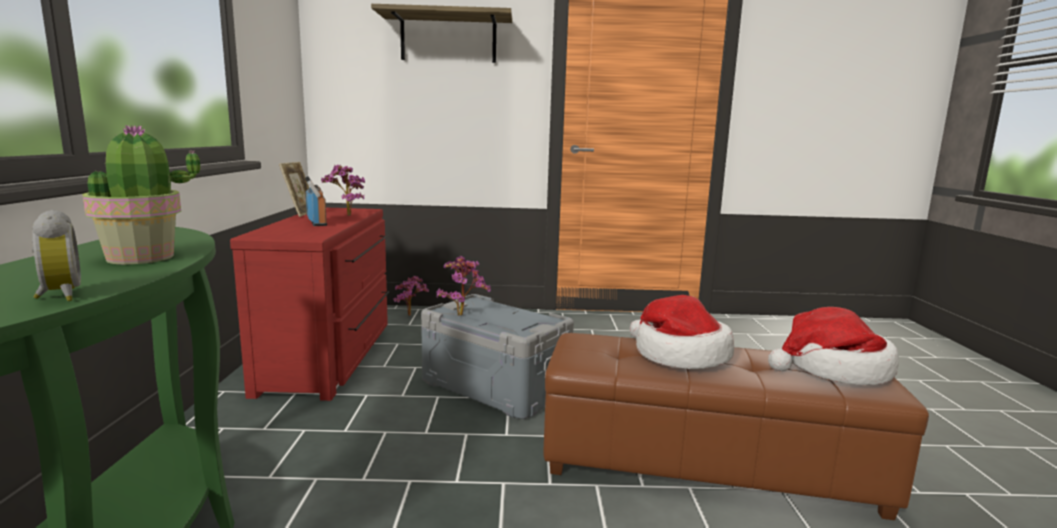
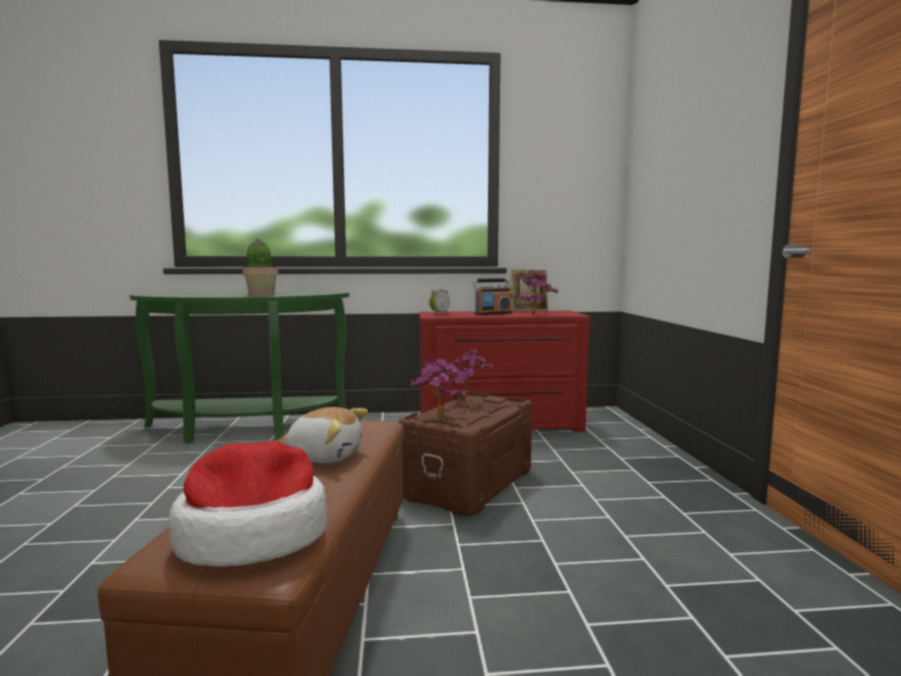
camera: 85 degrees right, 5 degrees down
alarm clock [32,210,81,301] -> alarm clock moved to [429,288,450,315]
shelf [371,4,512,63] -> none
potted plant [393,275,429,316] -> potted plant moved to [411,359,466,417]
grey storage box [421,294,574,419] -> brown storage box [398,392,532,516]
hat [630,295,734,369] -> plush toy [283,407,368,463]

